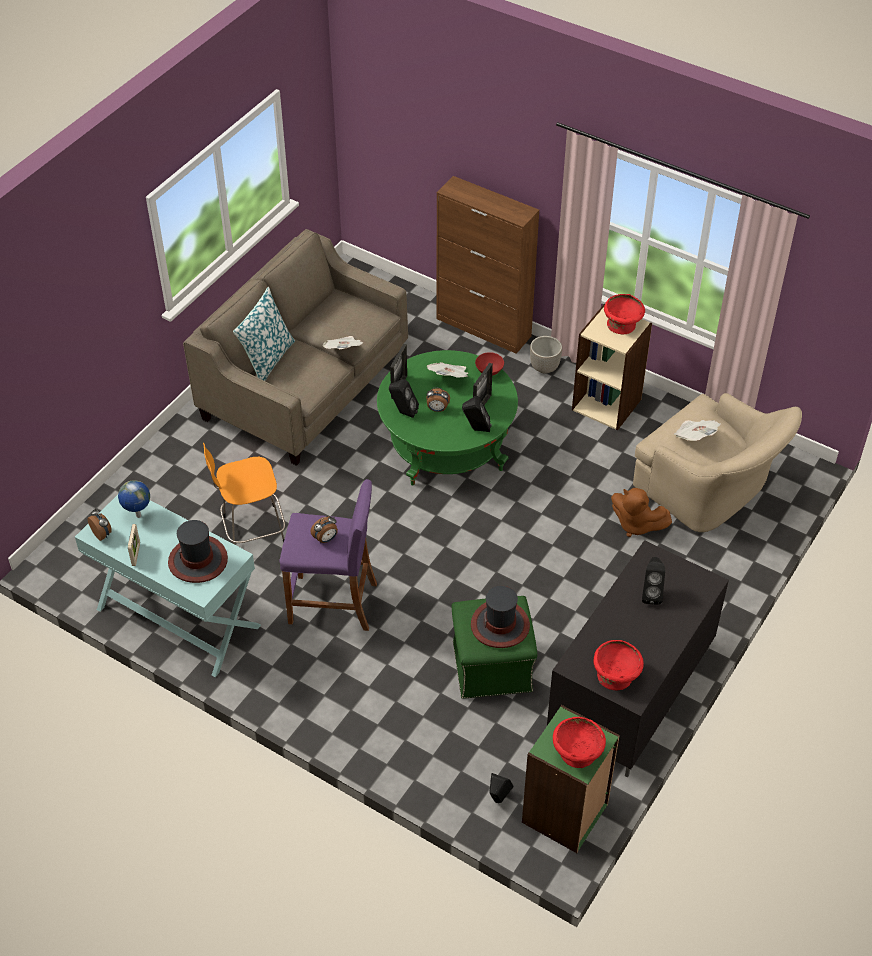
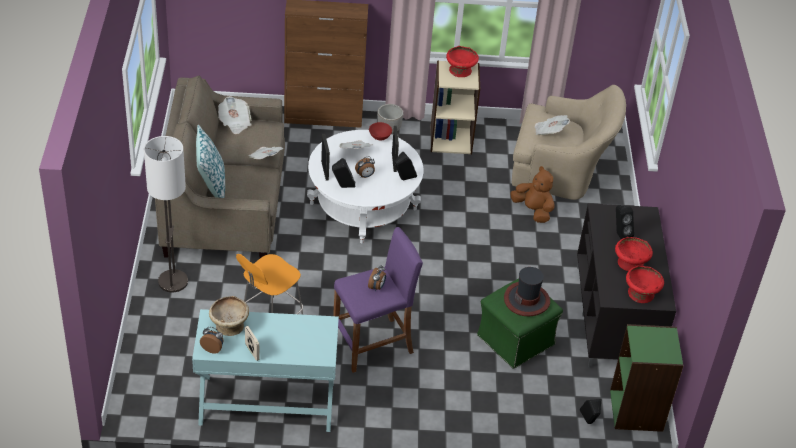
camera: 35 degrees left, 5 degrees down
globe [118,480,150,518] -> beige bowl [209,296,249,336]
hat [168,520,228,583] -> none
green coffee table [377,350,518,486] -> white coffee table [307,130,423,244]
red bowl [553,717,606,768] -> red bowl moved to [615,237,653,271]
brown plush toy [611,488,672,537] -> brown plush toy turned 135 degrees counterclockwise [510,166,555,223]
none -> floor lamp [144,136,188,292]
none -> newspaper [218,96,252,134]

